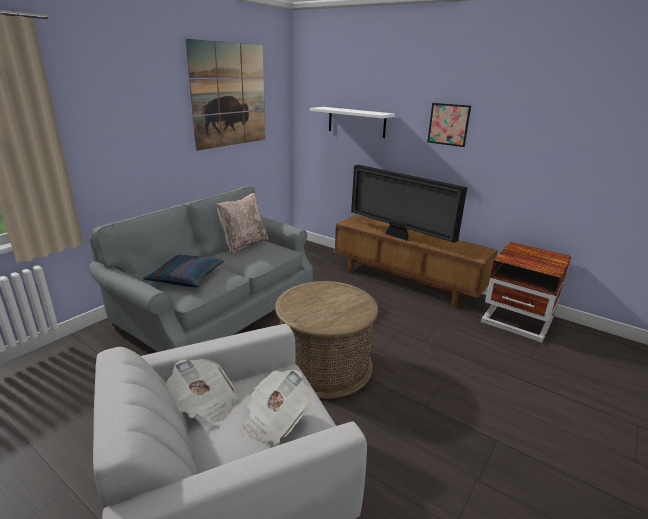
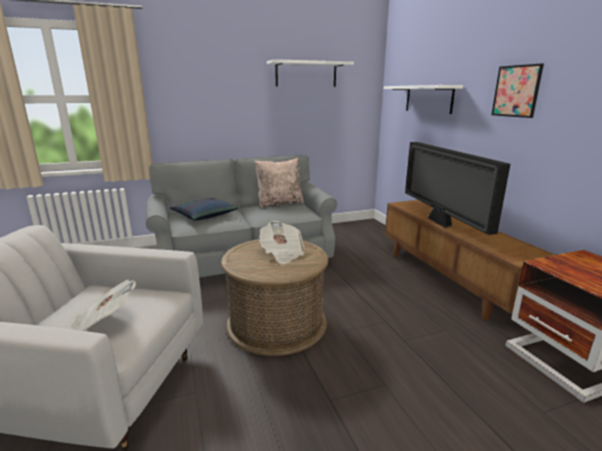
camera: 35 degrees right, 5 degrees down
newspaper [166,359,238,426] -> newspaper moved to [259,221,305,264]
picture [185,39,265,151] -> white shelf [267,59,354,87]

